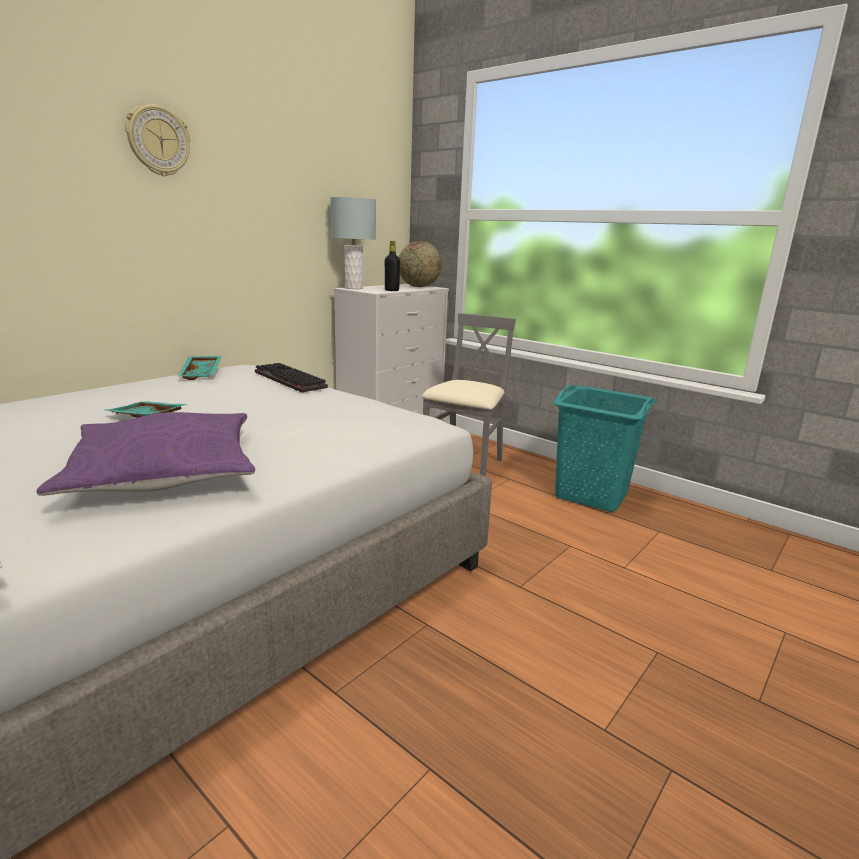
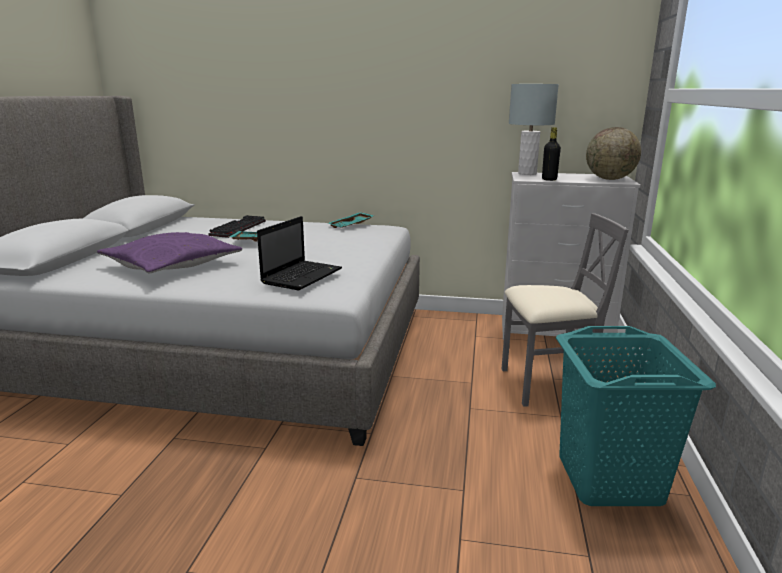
camera: 60 degrees right, 0 degrees up
wall clock [125,104,190,176] -> none
keyboard [255,363,328,392] -> keyboard moved to [209,215,266,238]
none -> laptop [257,216,342,290]

